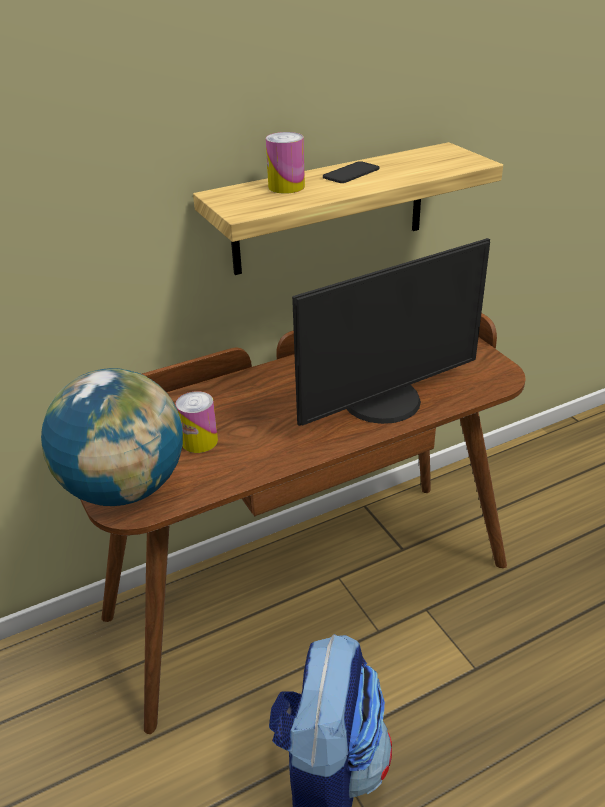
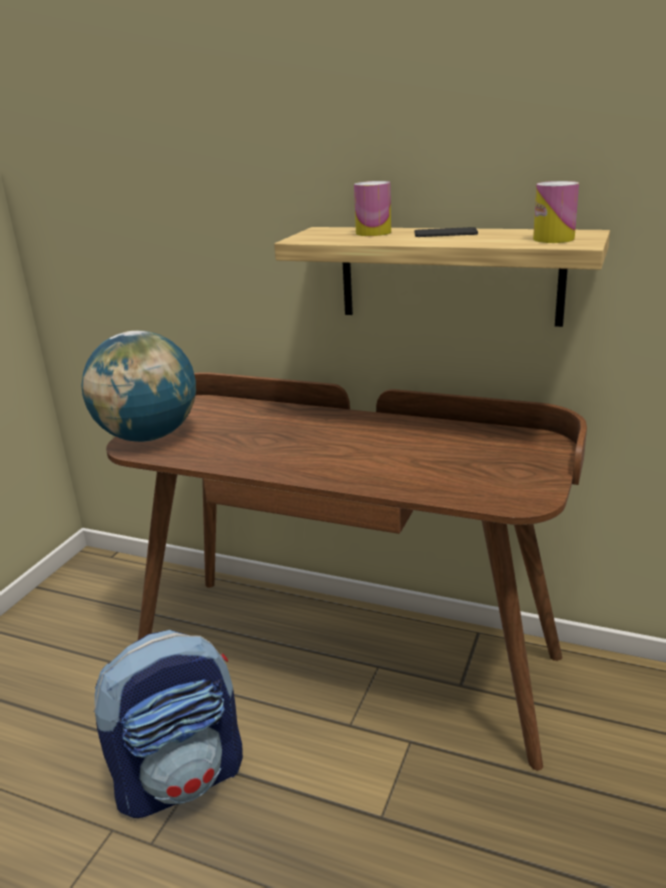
camera: 50 degrees right, 10 degrees down
can [176,391,218,453] -> can moved to [533,181,579,243]
monitor [292,238,490,426] -> none

